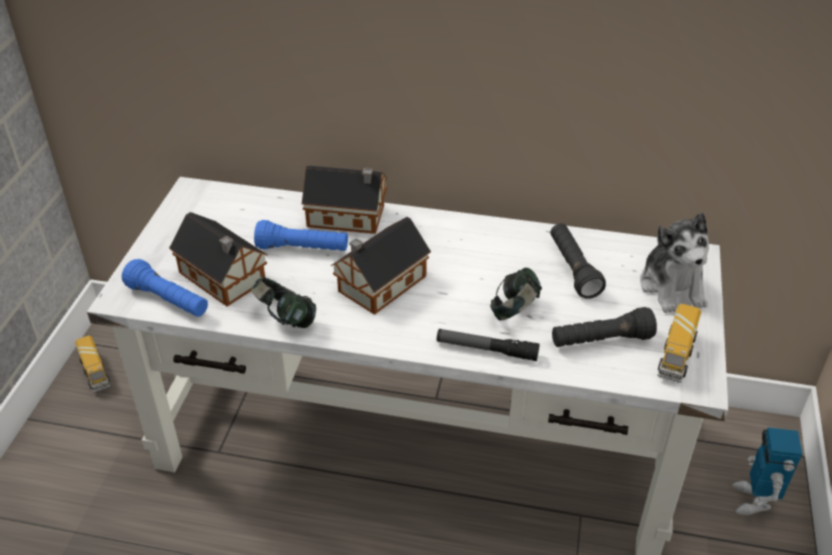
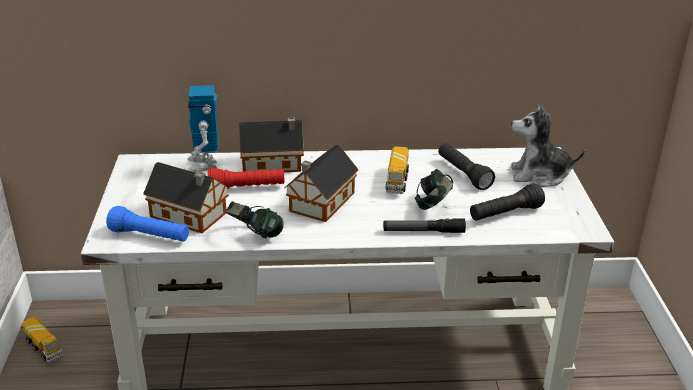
camera: 15 degrees left, 10 degrees down
blue flashlight [254,220,348,251] -> red flashlight [208,168,284,189]
plush toy [640,213,709,313] -> plush toy turned 120 degrees clockwise [511,104,585,187]
toy truck [657,304,701,383] -> toy truck moved to [386,146,409,194]
toy robot [732,427,802,515] -> toy robot moved to [187,85,219,173]

